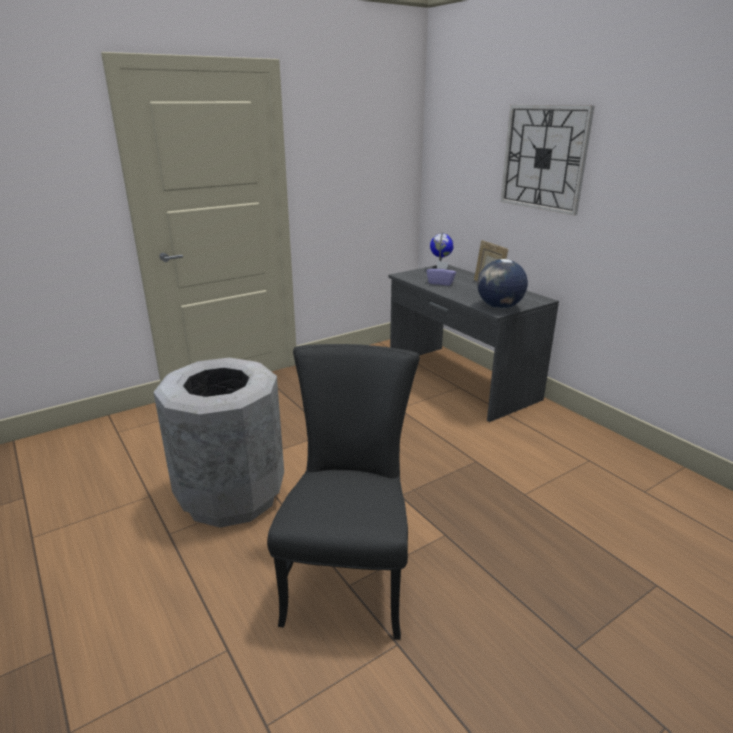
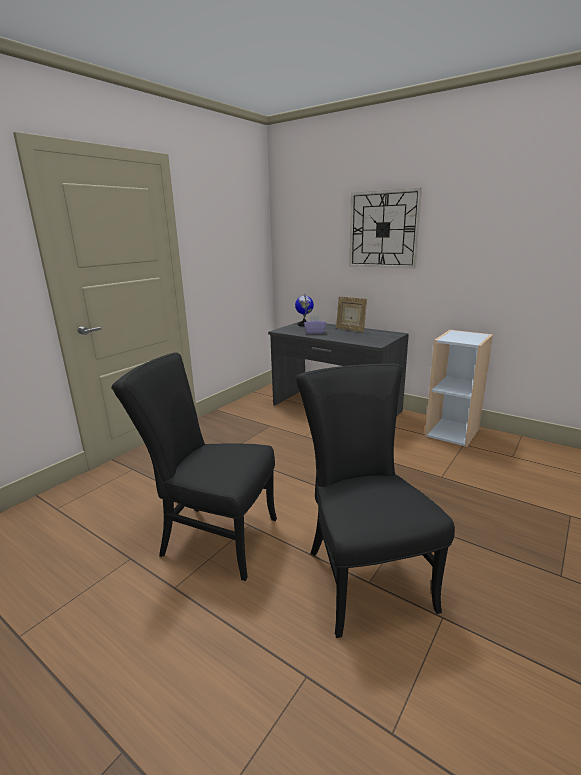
camera: 20 degrees left, 5 degrees down
grey trash can [153,358,284,528] -> black chair [111,352,277,581]
globe [477,259,528,309] -> none
none -> bookcase [425,330,493,447]

